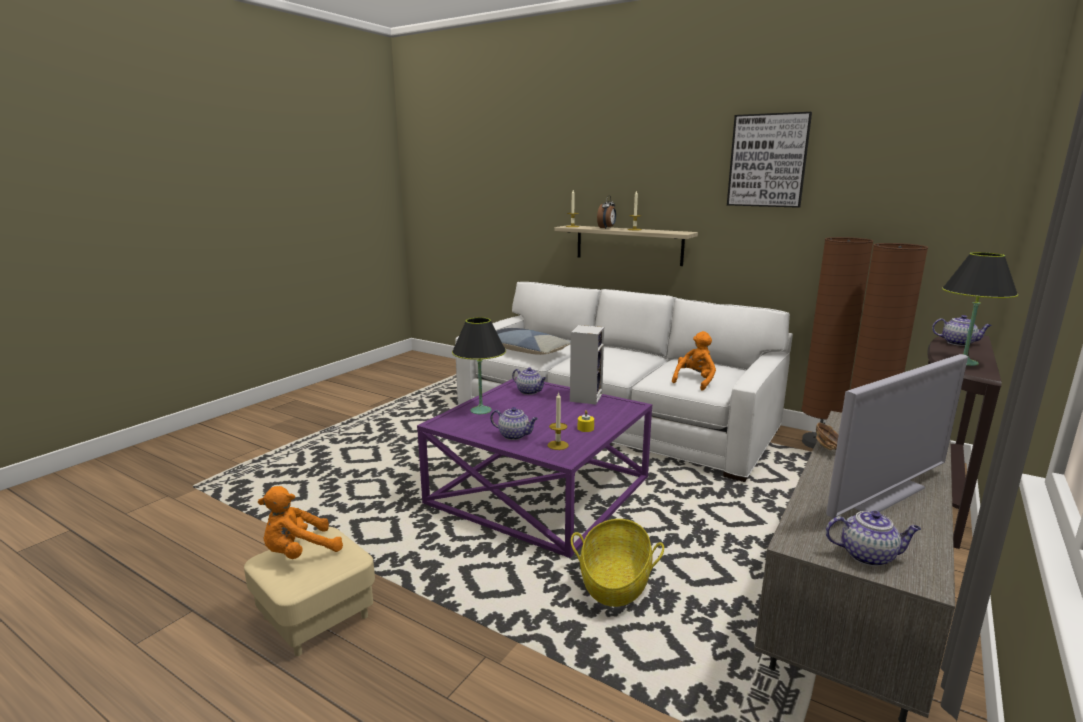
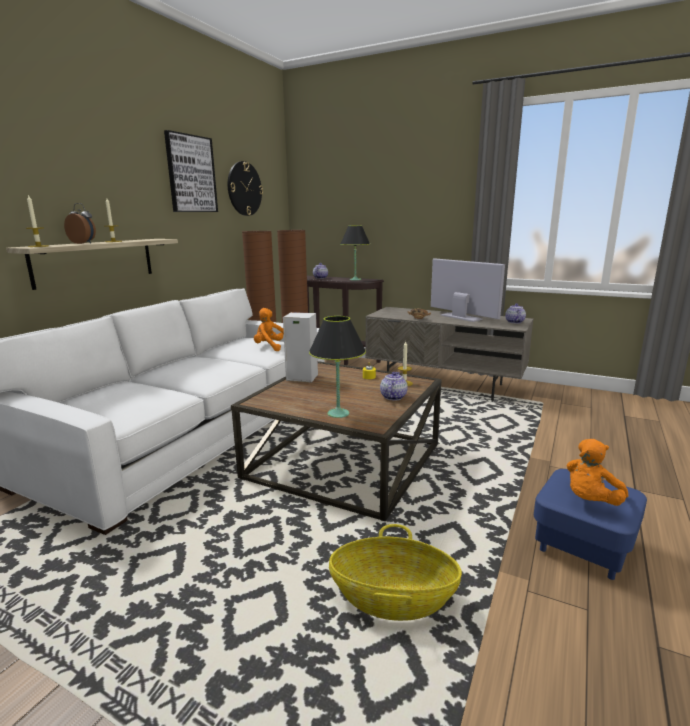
camera: 95 degrees left, 0 degrees up
beige ottoman [244,527,375,656] -> blue ottoman [534,469,647,580]
orange plush toy [258,486,343,559] -> orange plush toy turned 90 degrees clockwise [567,439,628,506]
purple coffee table [417,377,652,558] -> brown coffee table [231,361,442,521]
pillow [496,328,571,355] -> none
teapot [512,367,547,395] -> none
basket [571,519,664,607] -> basket moved to [329,524,462,621]
none -> wall clock [228,161,263,216]

